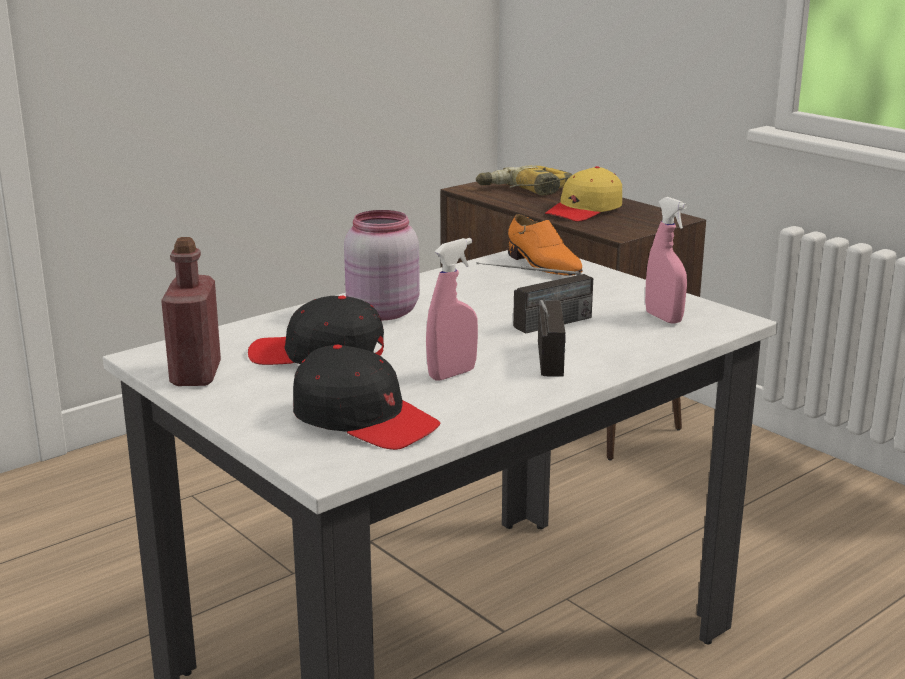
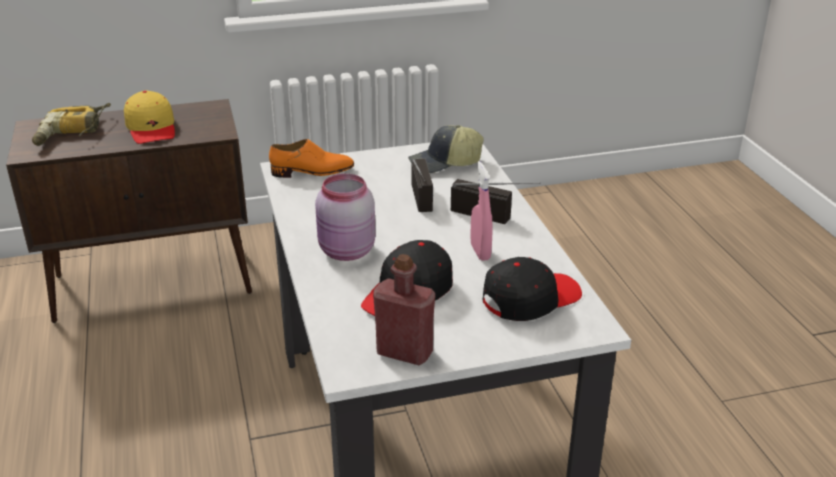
camera: 65 degrees left, 10 degrees up
pink spray bottle [645,197,687,324] -> cap [408,125,484,173]

